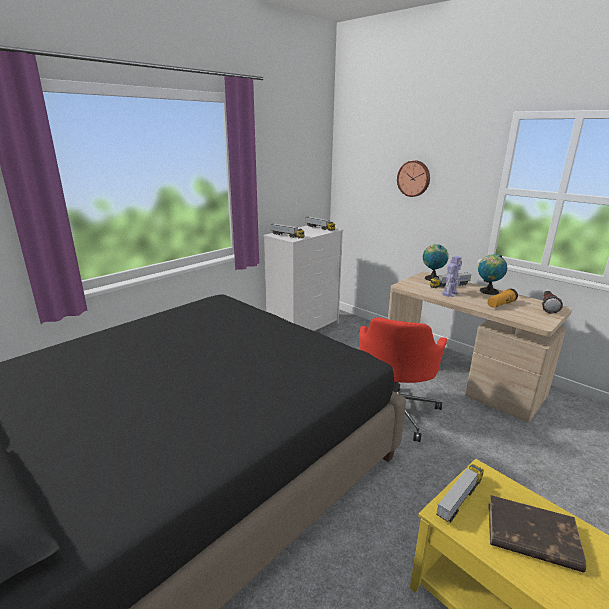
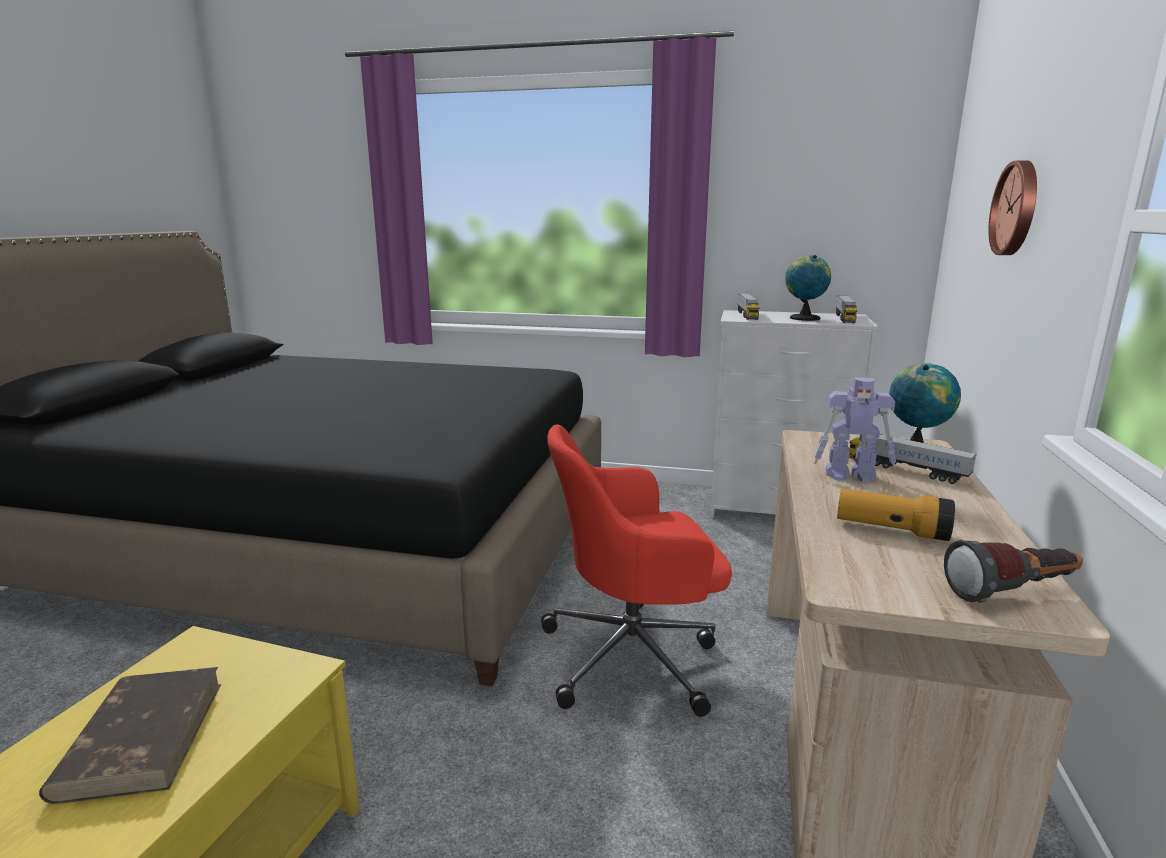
camera: 60 degrees right, 5 degrees down
toy truck [436,464,484,522] -> none
globe [478,255,507,295] -> globe moved to [785,255,831,321]

